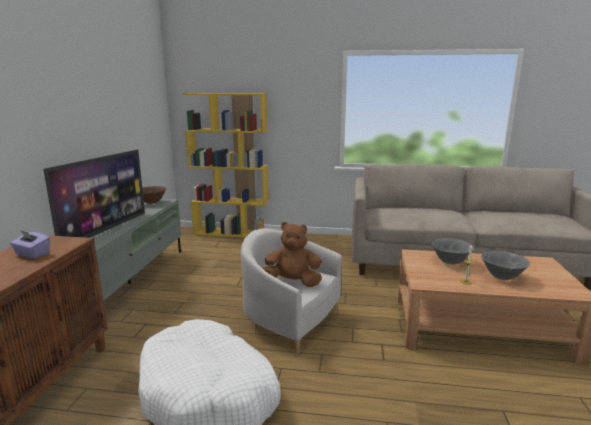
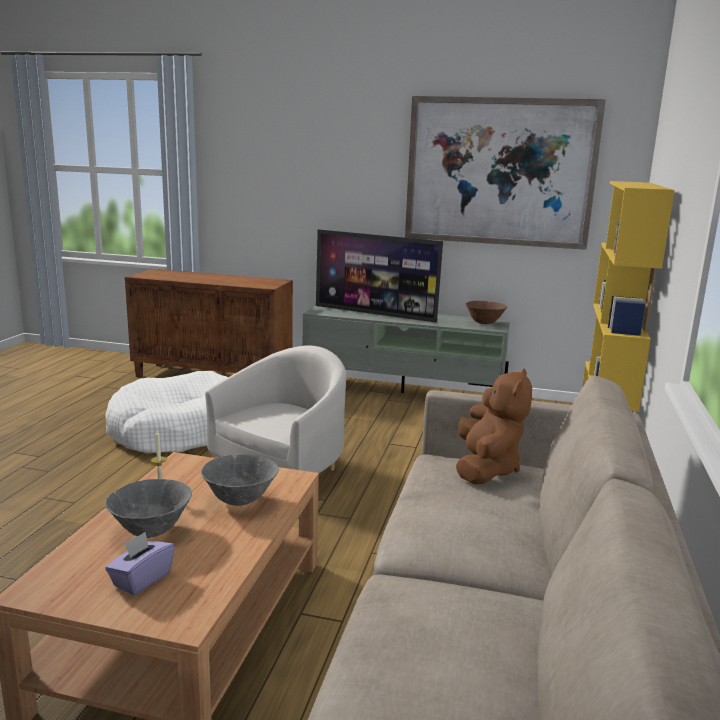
camera: 95 degrees right, 0 degrees up
purple tissue box [10,230,50,259] -> purple tissue box moved to [105,532,175,595]
brown plush toy [263,222,322,287] -> brown plush toy moved to [456,368,532,485]
none -> picture [405,96,606,250]

